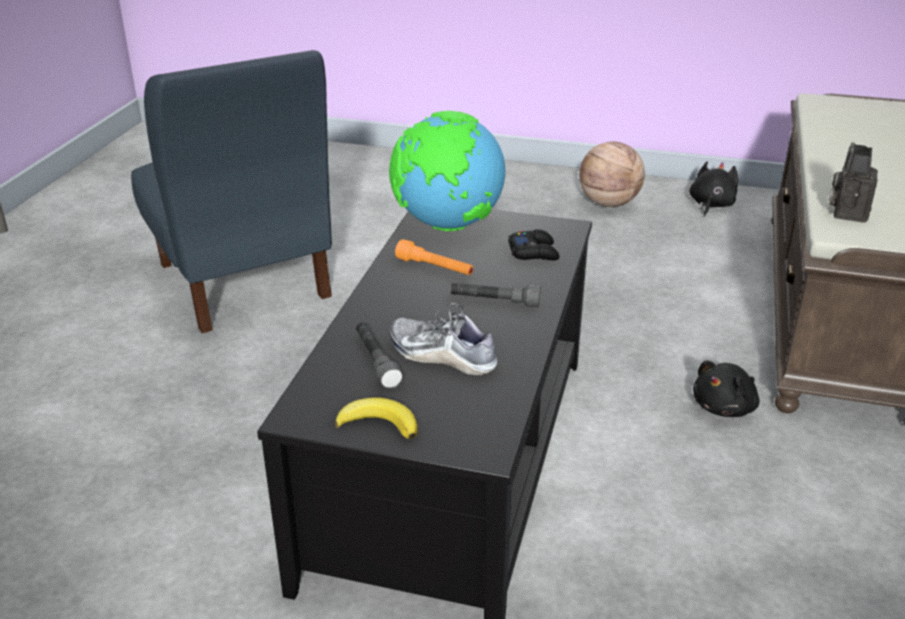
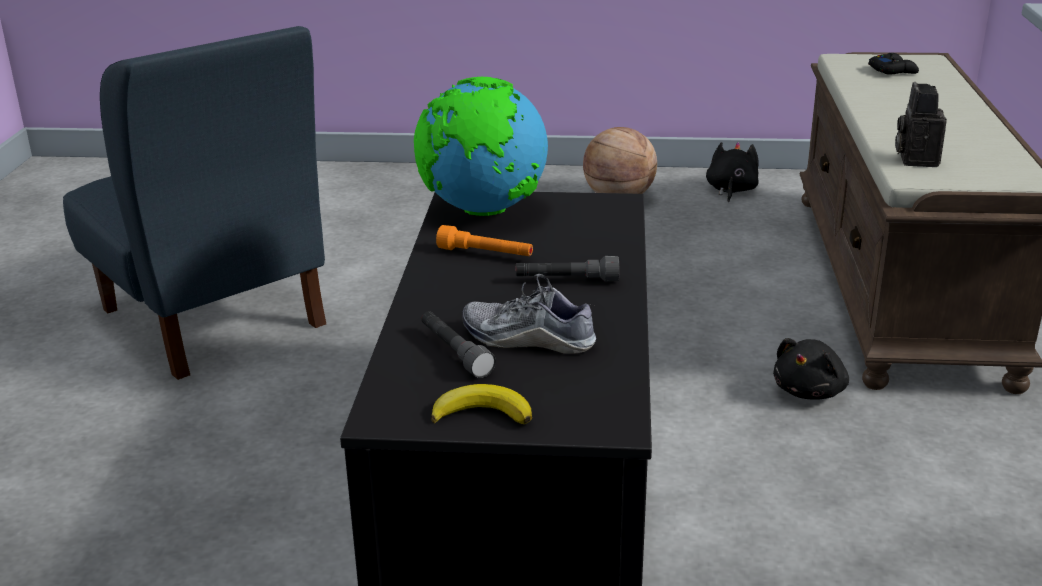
camera: 10 degrees left, 5 degrees down
black game controller [508,229,560,260] -> black game controller moved to [868,53,919,75]

